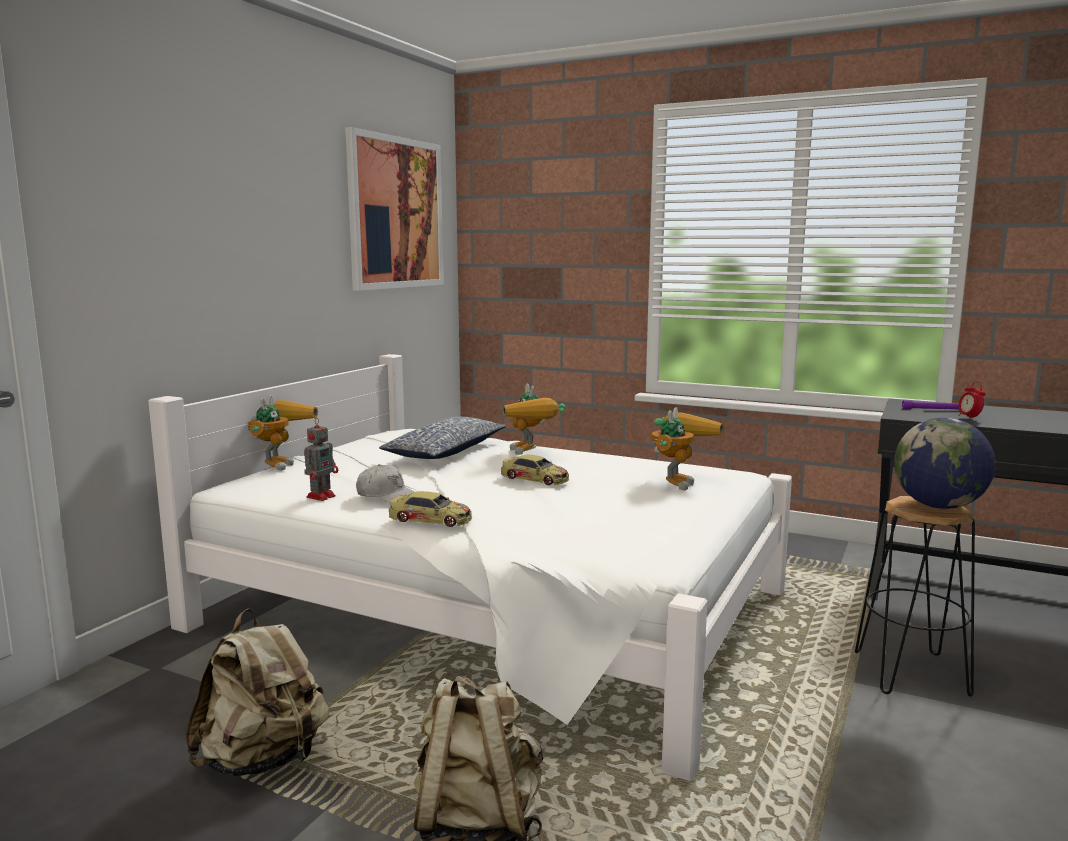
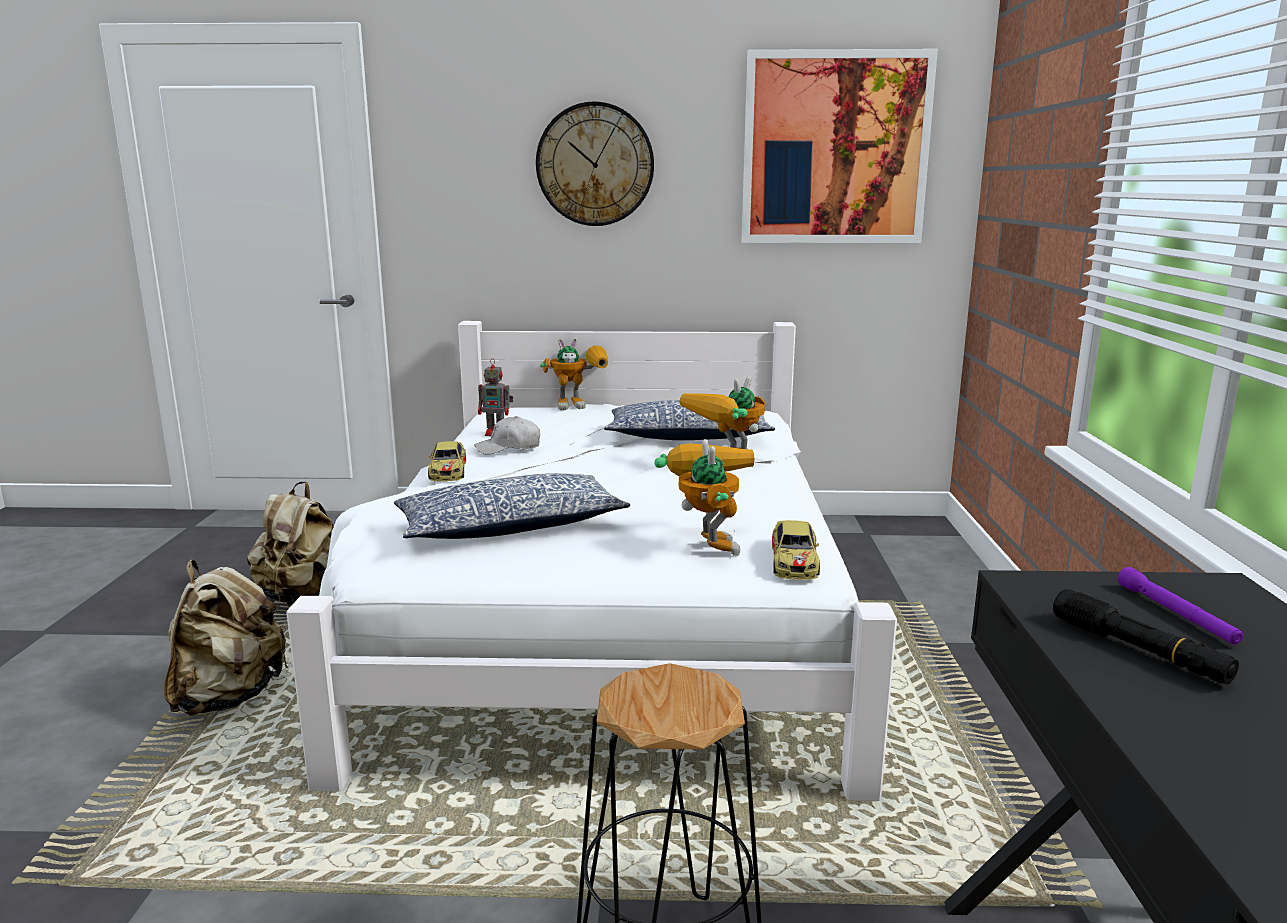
camera: 65 degrees right, 5 degrees up
white cap [356,464,415,504] -> white cap turned 75 degrees clockwise [474,416,540,454]
toy car [501,455,569,485] -> toy car moved to [772,520,820,580]
toy robot [652,407,724,491] -> toy robot turned 105 degrees counterclockwise [654,439,754,556]
globe [894,418,996,509] -> none
alarm clock [958,382,986,420] -> black flashlight [1053,589,1239,684]
none -> pillow [394,473,630,539]
none -> wall clock [536,101,654,226]

